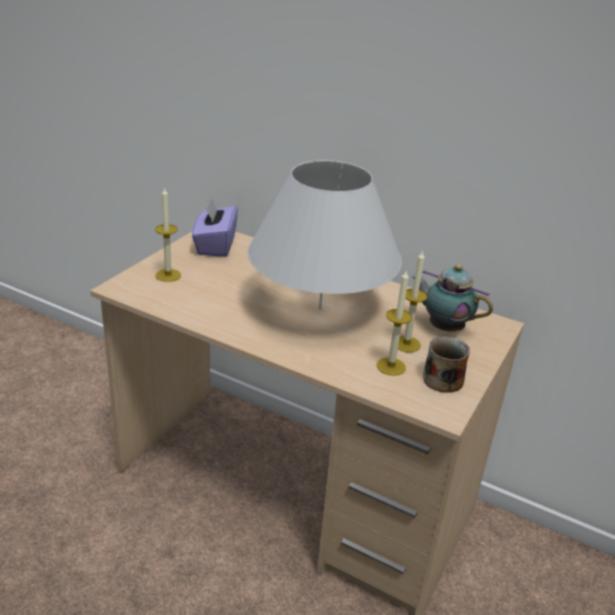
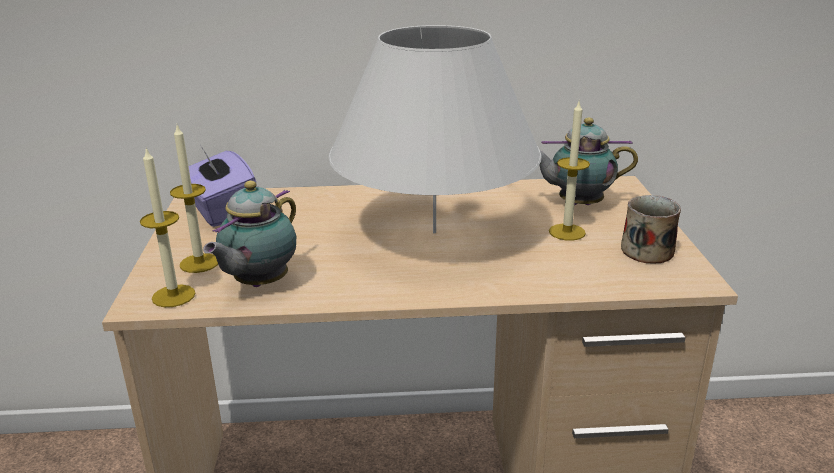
camera: 30 degrees left, 5 degrees down
candle [377,269,412,376] -> candle moved to [140,147,196,307]
none -> teapot [203,181,296,287]

